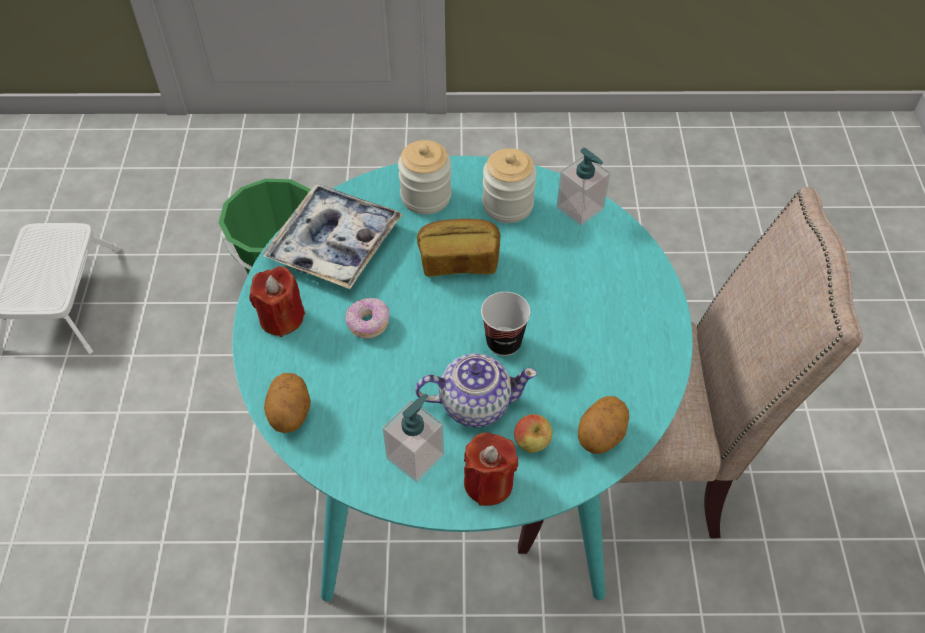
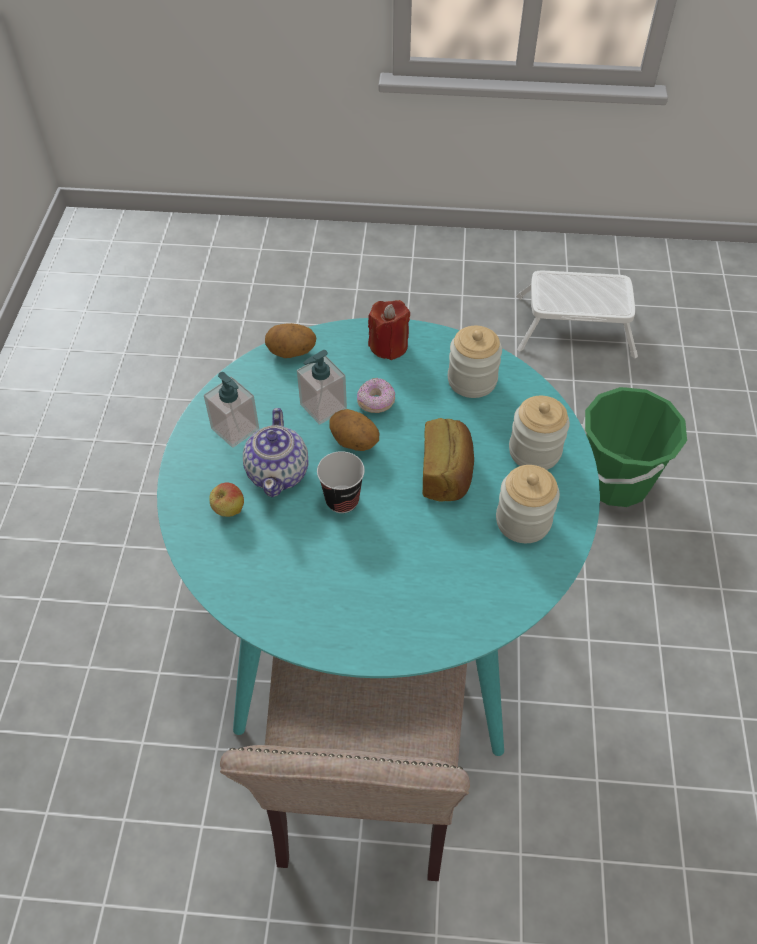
camera: 95 degrees right, 0 degrees up
tray [263,184,403,289] -> jar [448,326,502,398]
red candle [464,432,518,506] -> none
soap dispenser [557,148,610,226] -> soap dispenser moved to [297,350,347,425]
potato [578,396,629,454] -> potato moved to [329,409,379,451]

